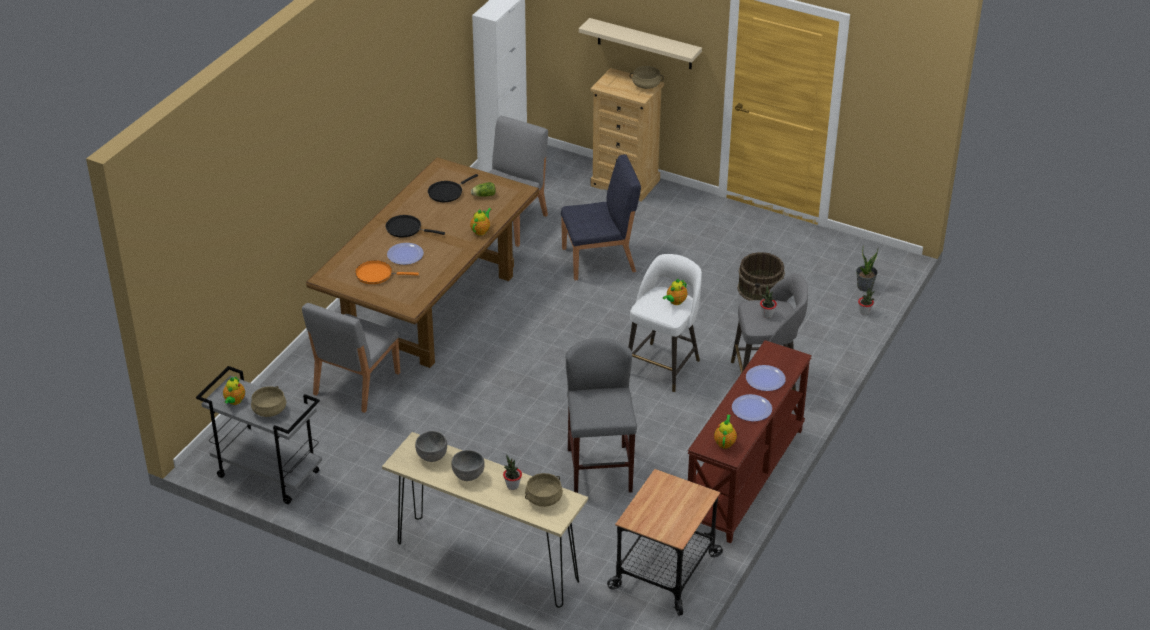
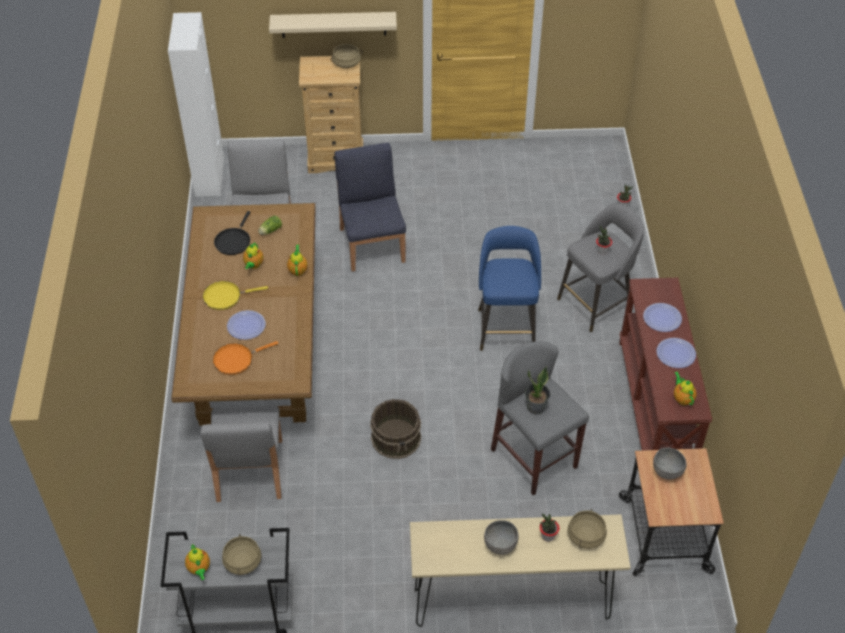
camera: 30 degrees left, 10 degrees up
black frying pan [386,215,445,237] -> yellow frying pan [203,281,268,310]
grey bowl [415,431,447,462] -> grey bowl moved to [653,448,686,480]
blue chair [561,154,641,280] -> blue chair turned 60 degrees counterclockwise [334,143,406,272]
white stool [628,254,702,392] -> blue stool [478,226,541,351]
teapot [663,279,687,305] -> teapot moved to [243,243,264,269]
brown bucket [737,252,785,301] -> brown bucket moved to [370,399,421,459]
potted plant [856,249,878,292] -> potted plant moved to [525,366,550,415]

